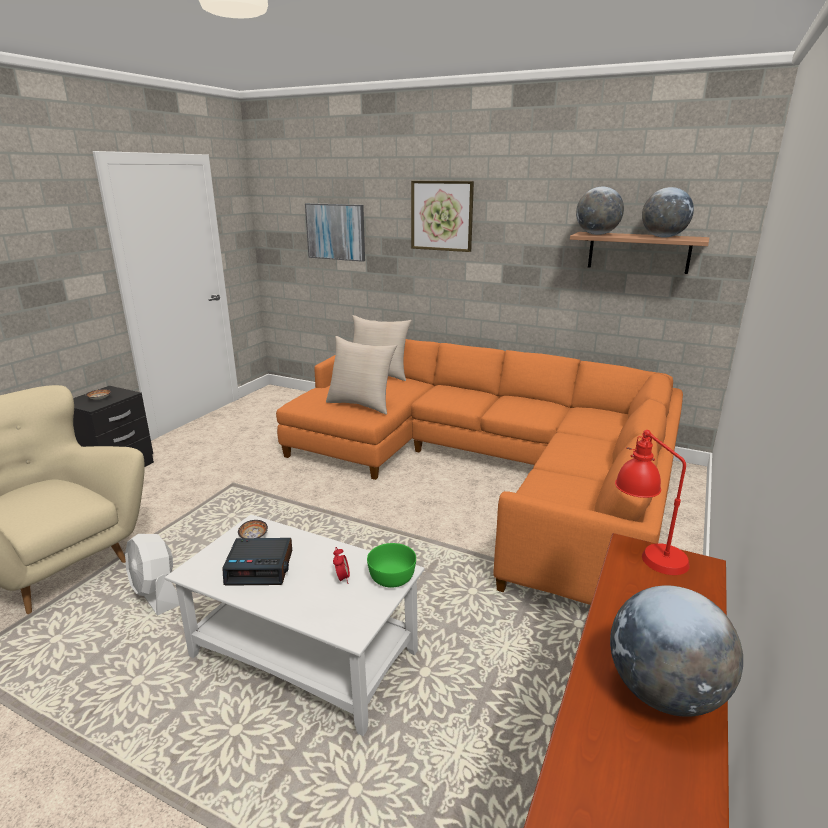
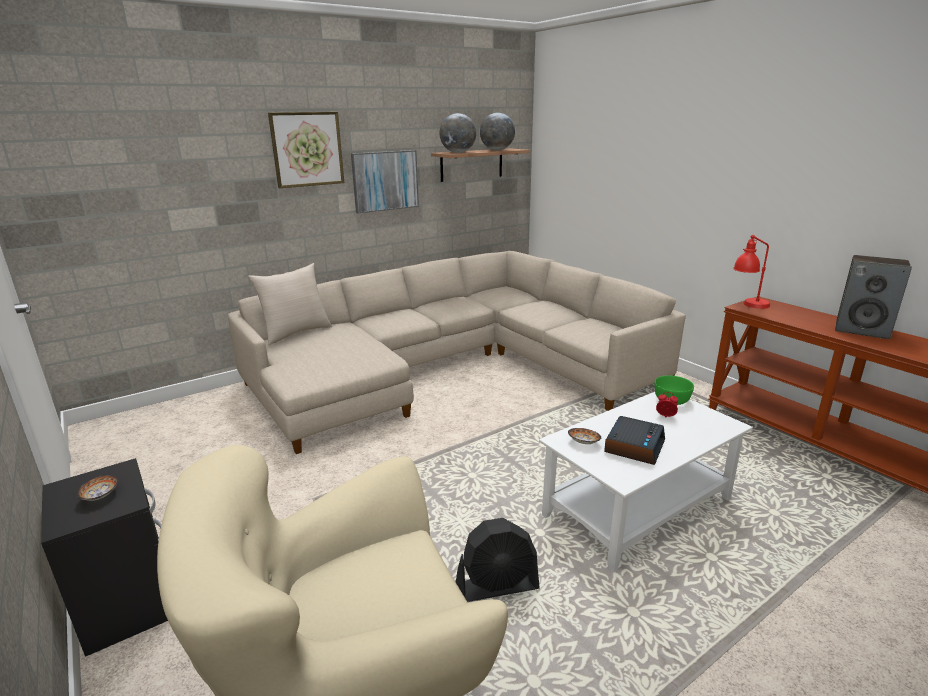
camera: 60 degrees left, 0 degrees up
white fan [125,534,179,616] -> black fan [456,518,540,602]
orange sofa [276,339,683,605] -> beige sofa [228,251,686,454]
picture [305,203,365,262] -> picture moved to [351,150,419,214]
beige pillow [326,336,397,415] -> none
globe [610,585,743,717] -> speaker [835,255,912,339]

